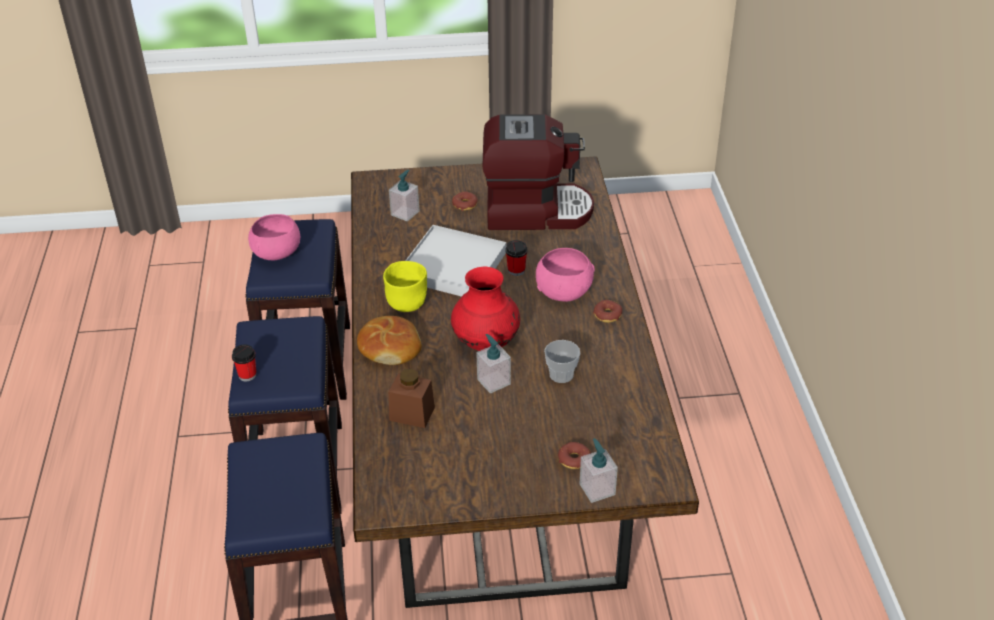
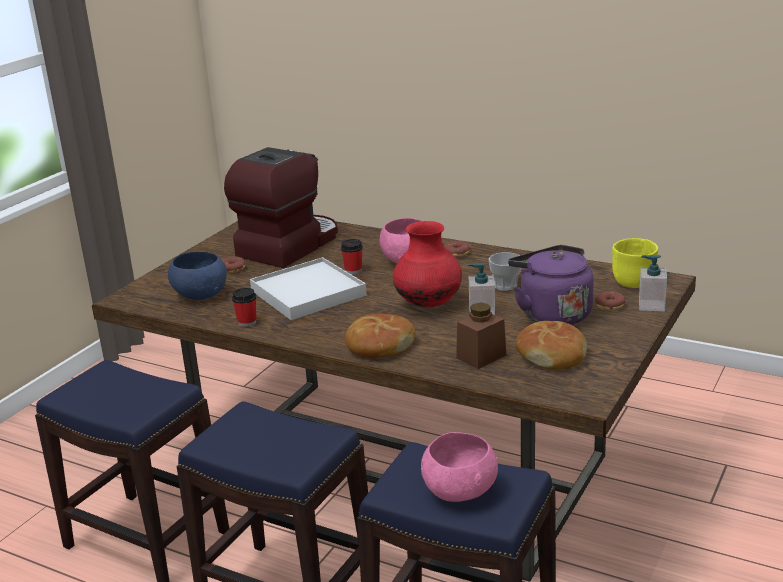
camera: 55 degrees left, 15 degrees down
cup [232,344,257,381] -> cup moved to [232,288,257,327]
pink bowl [248,214,300,260] -> pink bowl moved to [421,432,498,502]
yellow bowl [383,261,427,312] -> yellow bowl moved to [612,238,658,288]
soap dispenser [389,170,419,221] -> blue bowl [168,251,227,300]
none -> purple kettle [508,245,594,325]
none -> bread [516,321,587,369]

